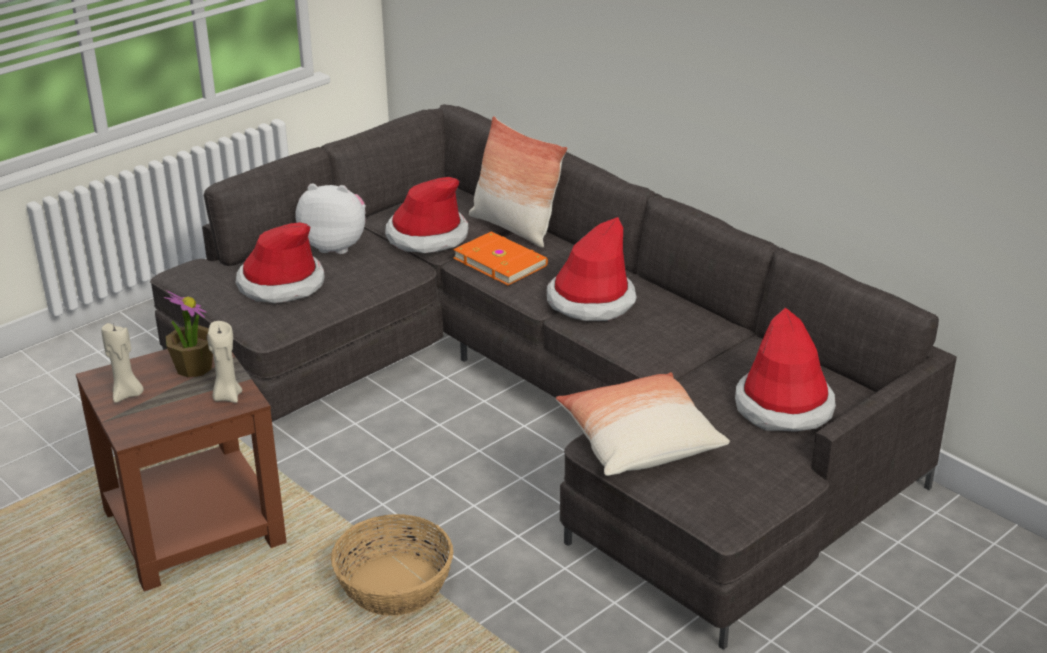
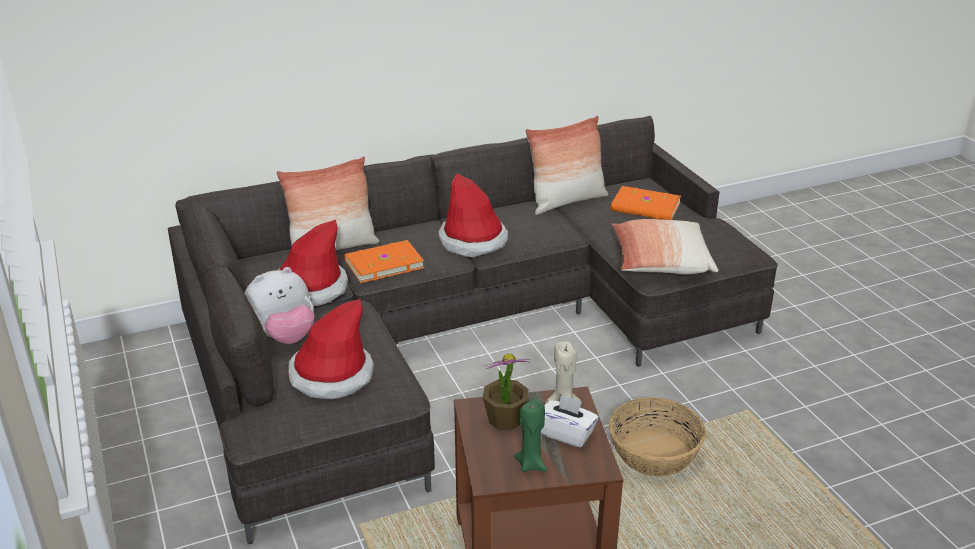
camera: 70 degrees left, 0 degrees up
beige candle [101,323,144,403] -> green candle [514,398,547,472]
plush toy [296,184,366,254] -> plush toy turned 150 degrees counterclockwise [244,267,314,344]
hat [735,307,836,432] -> orange book [611,186,681,220]
none -> pillow [525,116,608,215]
none -> white tissue box [541,394,599,448]

